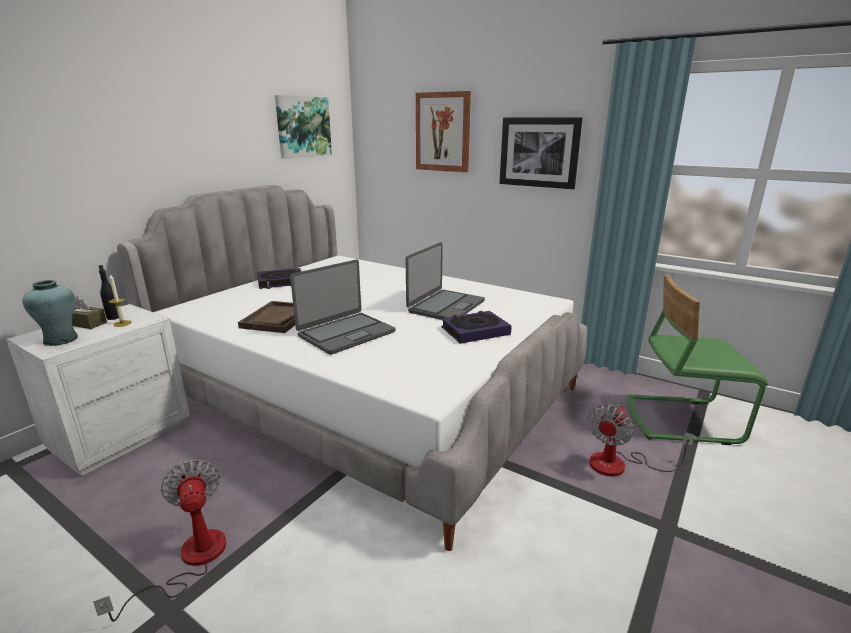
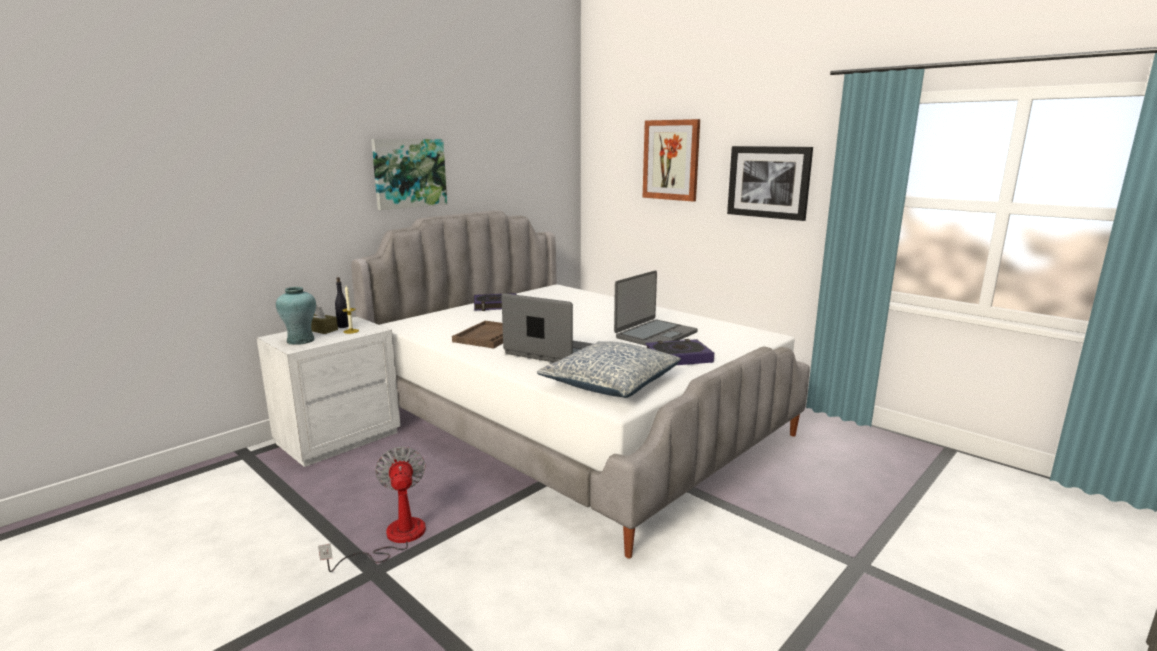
camera: 10 degrees right, 5 degrees down
picture [275,95,332,159] -> picture moved to [371,139,447,210]
laptop [290,259,395,355] -> laptop turned 120 degrees counterclockwise [501,293,593,362]
fan [587,404,695,476] -> none
green chair [627,275,768,445] -> none
none -> pillow [537,341,681,398]

